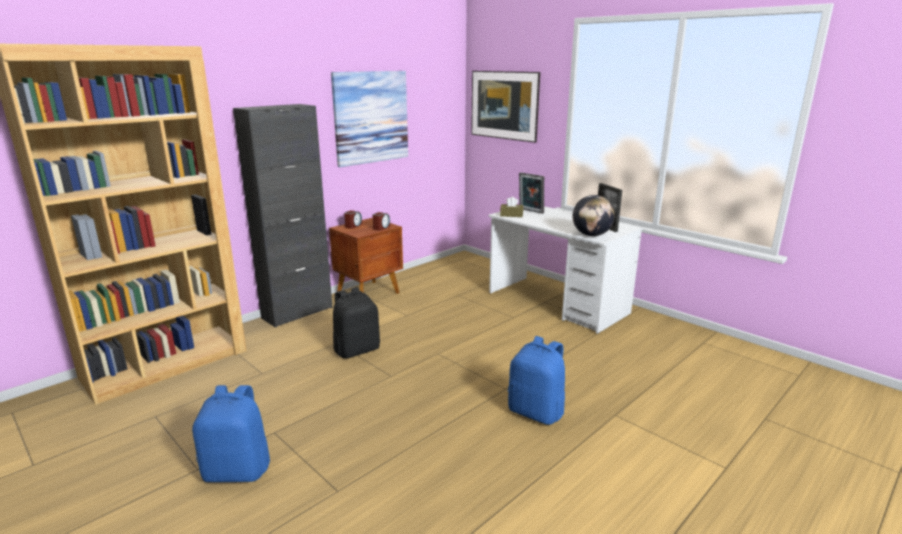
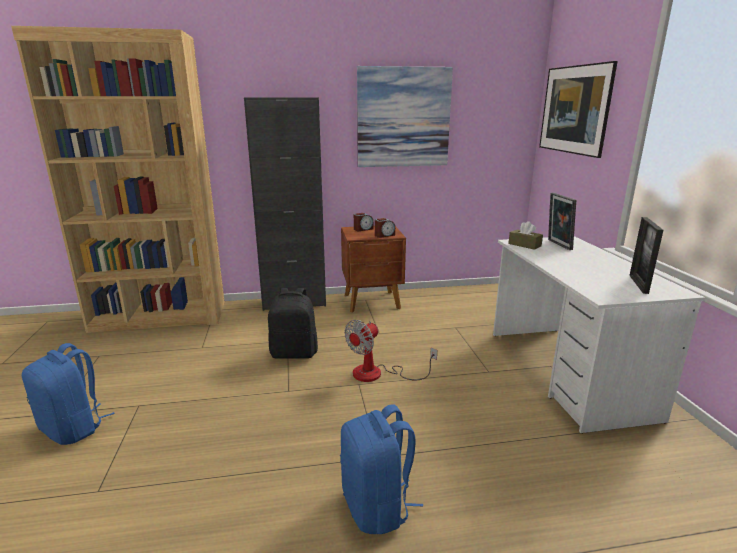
camera: 35 degrees right, 0 degrees up
globe [573,195,615,236] -> none
none -> fan [344,320,437,382]

